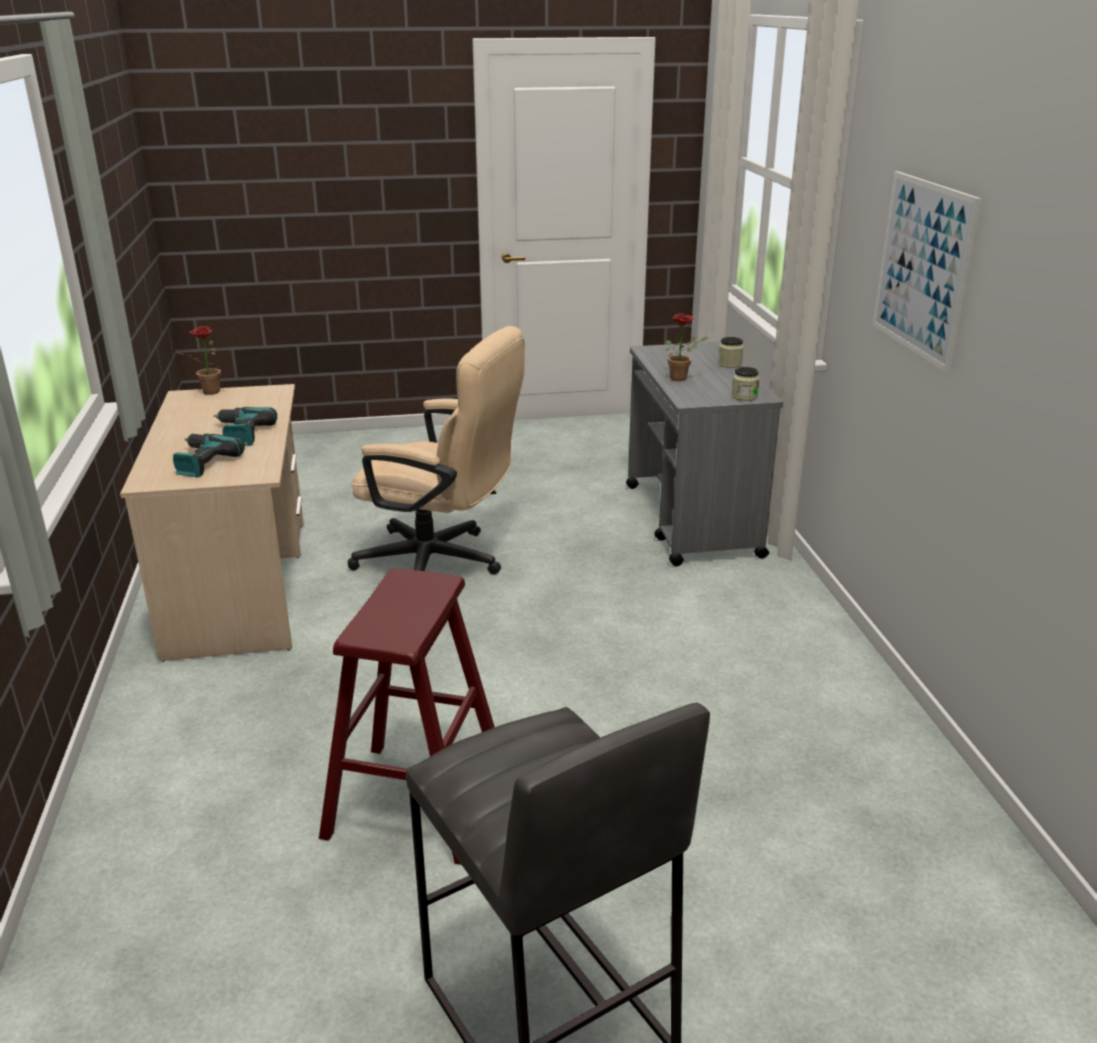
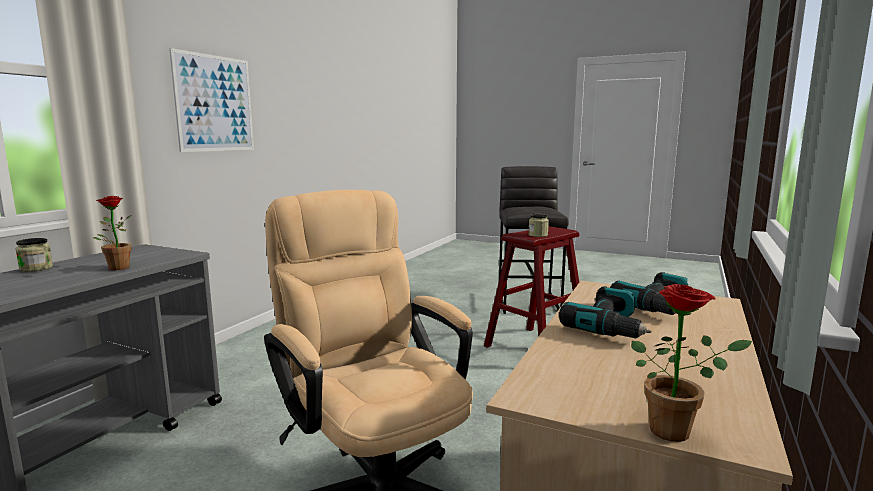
camera: 145 degrees left, 15 degrees down
jar [732,367,759,401] -> jar moved to [529,214,549,237]

